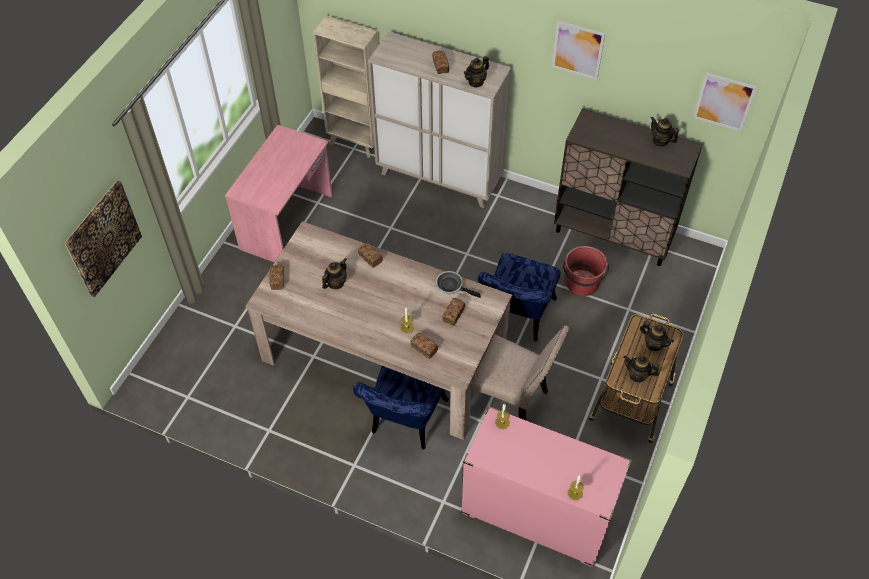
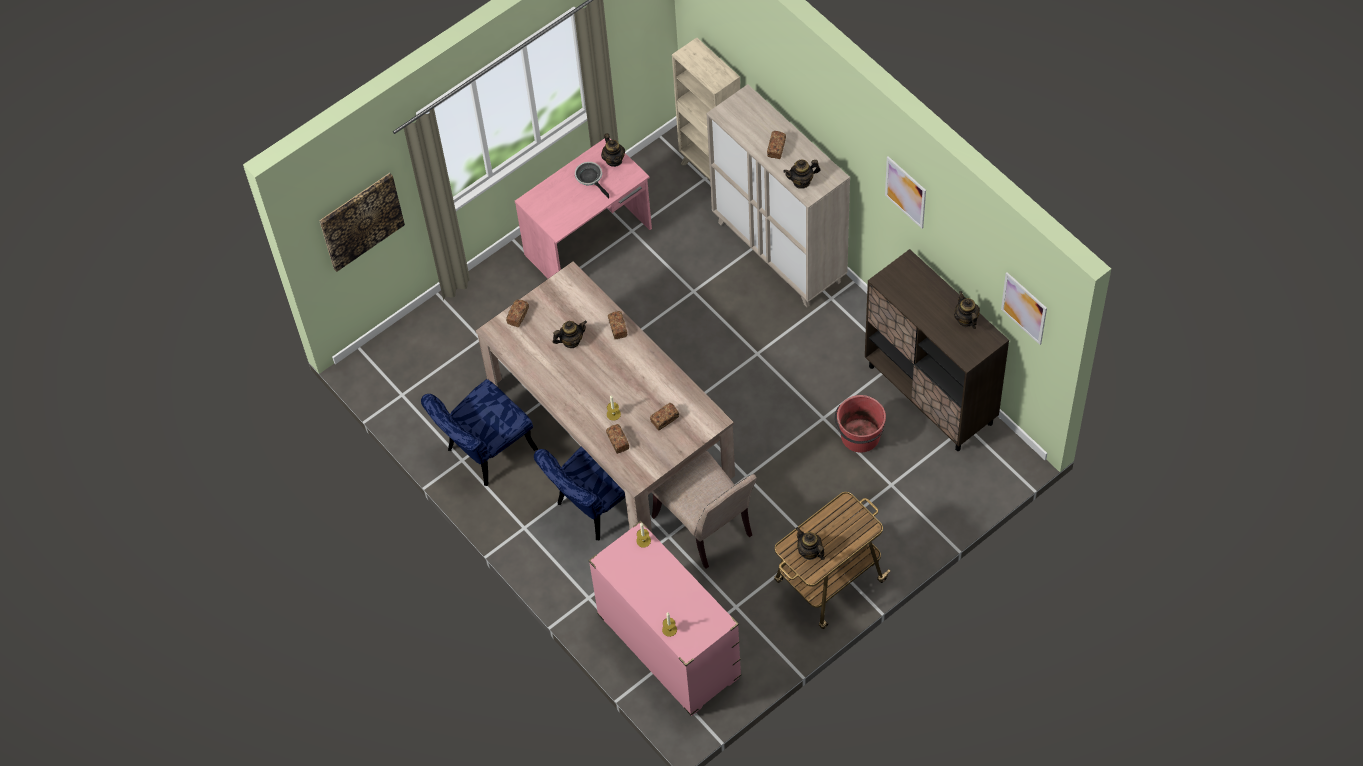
camera: 30 degrees right, 5 degrees up
frying pan [436,271,480,298] -> frying pan moved to [575,162,609,198]
blue chair [478,253,561,341] -> blue chair moved to [421,379,538,486]
teapot [640,321,674,351] -> teapot moved to [601,133,625,167]

